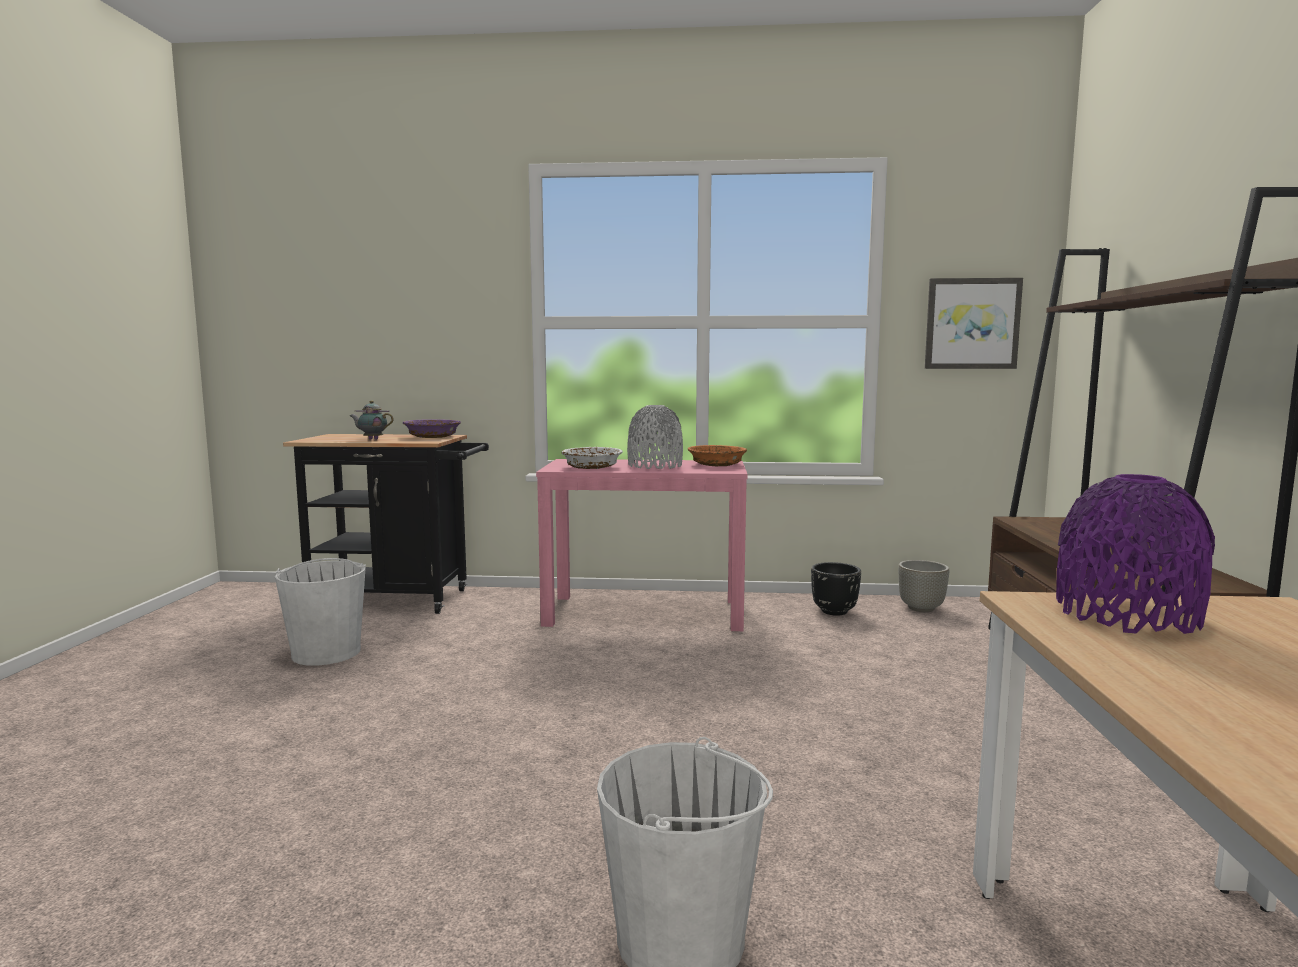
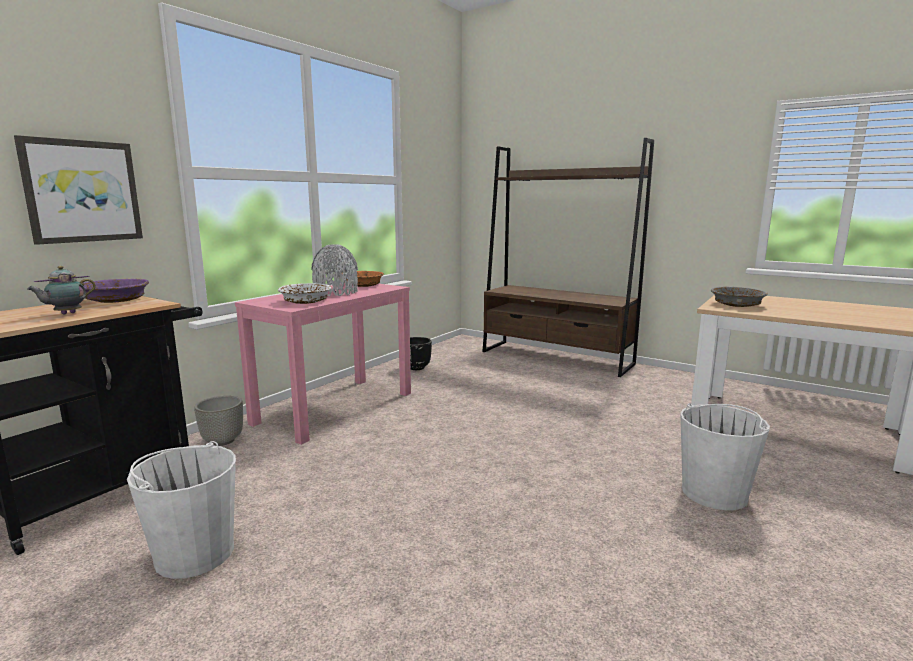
camera: 60 degrees left, 5 degrees up
grey planter [898,560,949,612] -> grey planter moved to [194,396,243,446]
picture [925,278,1023,369] -> picture moved to [14,135,143,245]
purple vase [1056,474,1215,634] -> grey bowl [711,287,768,307]

